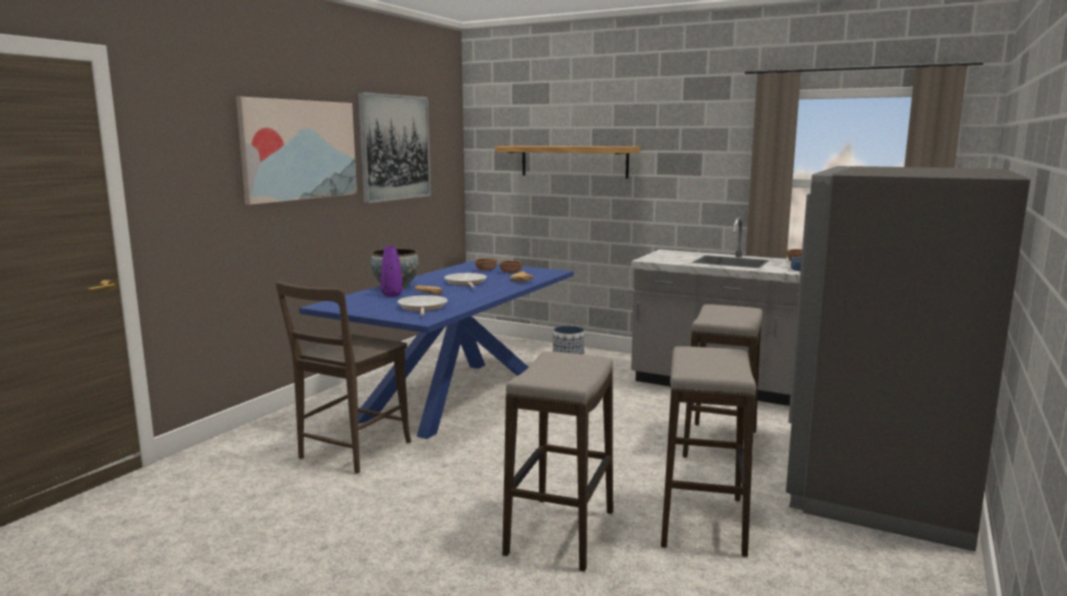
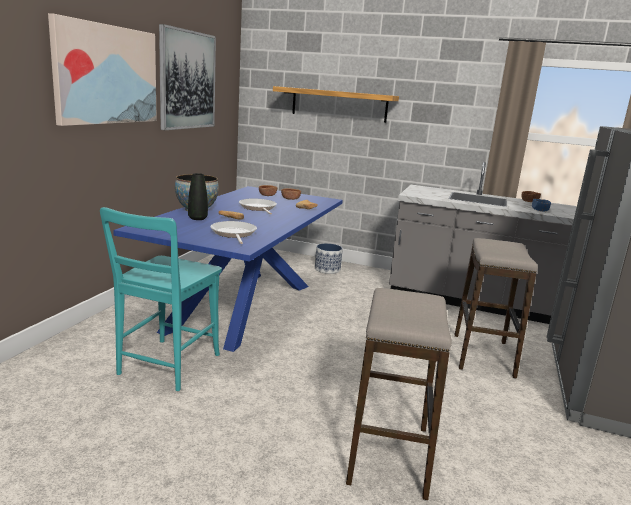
camera: 10 degrees left, 5 degrees up
brown chair [276,281,411,474] -> turquoise chair [100,207,222,391]
purple vase [381,246,403,297] -> black vase [188,173,208,220]
stool [661,346,756,557] -> none

